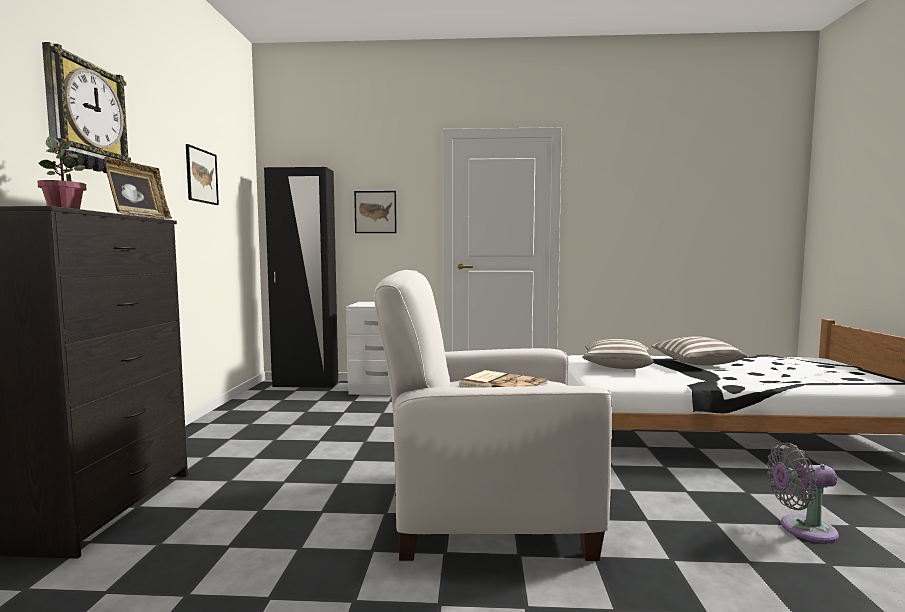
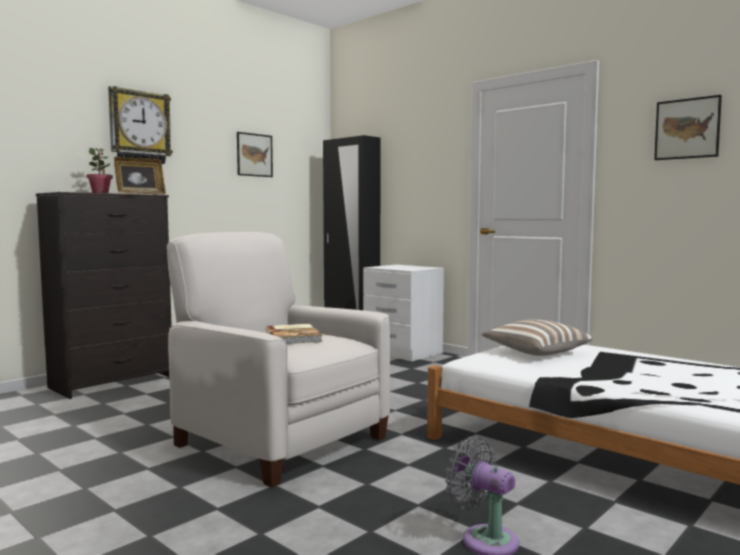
camera: 40 degrees right, 0 degrees up
picture [354,191,397,233] -> picture moved to [654,95,722,160]
pillow [651,336,748,365] -> none

